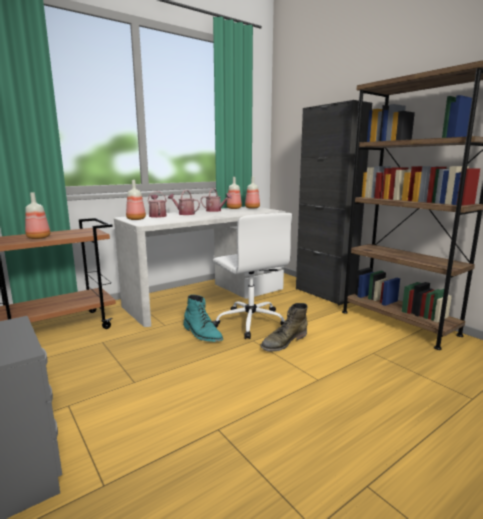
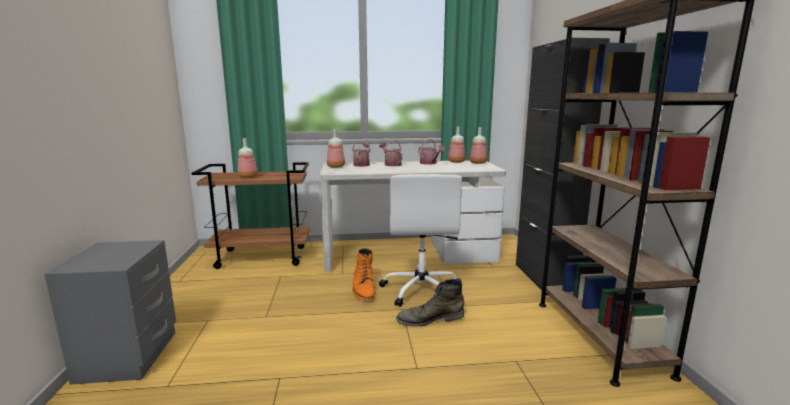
camera: 30 degrees right, 0 degrees up
turquoise boot [183,294,223,342] -> orange boot [352,248,375,301]

